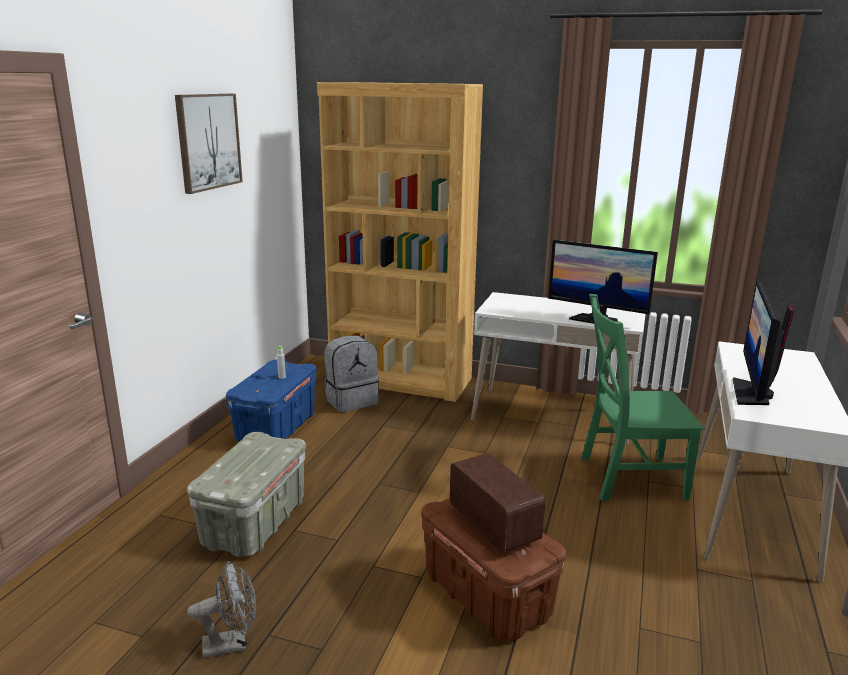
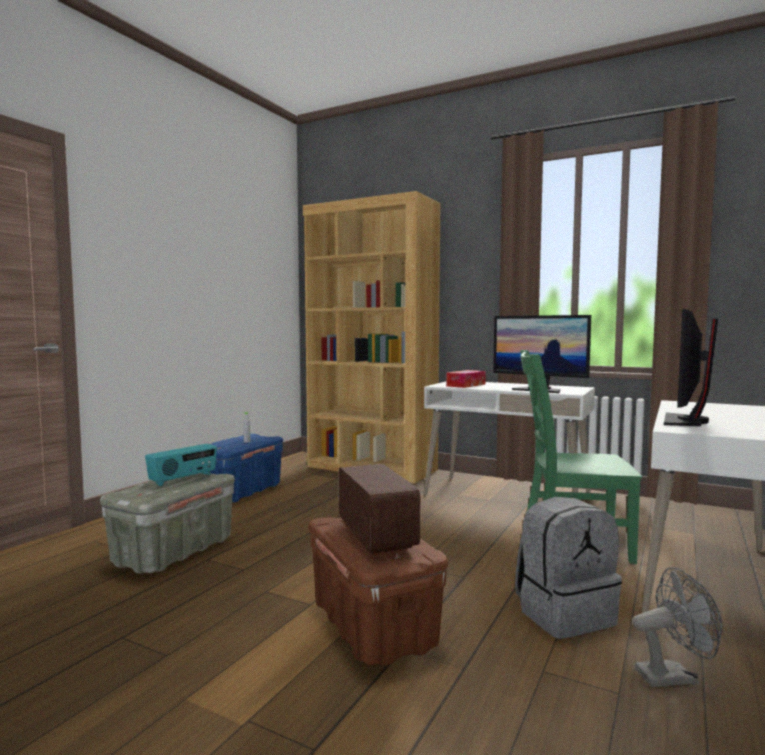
camera: 10 degrees right, 15 degrees down
picture [175,94,243,194] -> none
grey fan [187,561,256,658] -> grey fan moved to [633,567,722,687]
grey backpack [325,335,379,412] -> grey backpack moved to [515,497,622,639]
none -> radio [145,444,217,486]
none -> tissue box [446,370,486,388]

